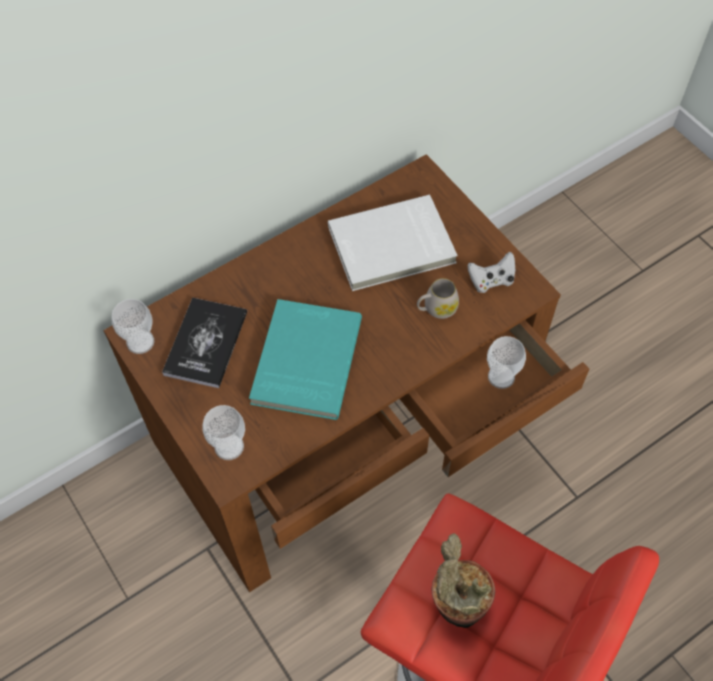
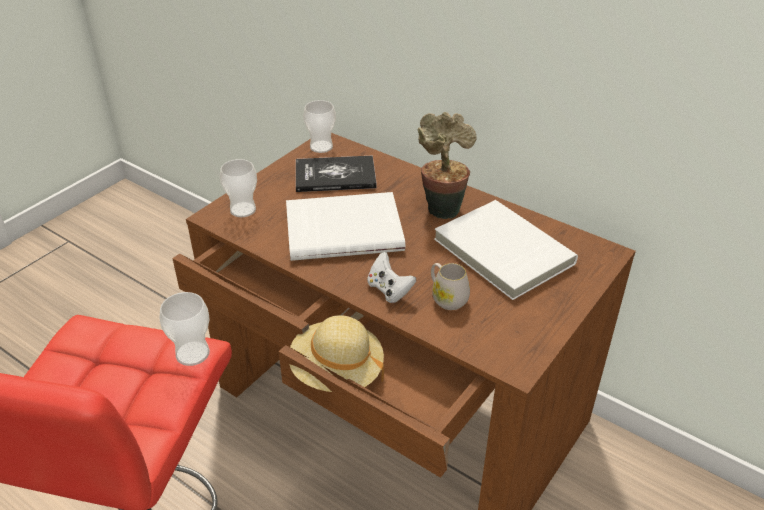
camera: 70 degrees right, 20 degrees down
turquoise book [249,299,362,420] -> white book [286,192,405,261]
potted plant [432,533,495,628] -> potted plant moved to [417,112,477,219]
white game controller [467,252,515,293] -> white game controller moved to [367,252,416,303]
cup [487,336,526,389] -> cup moved to [160,292,210,366]
none -> beige hat [289,315,384,392]

